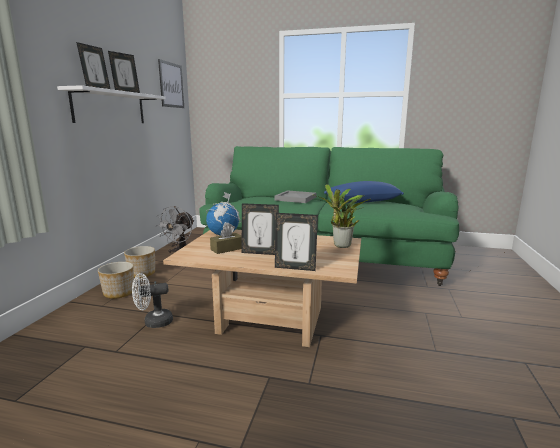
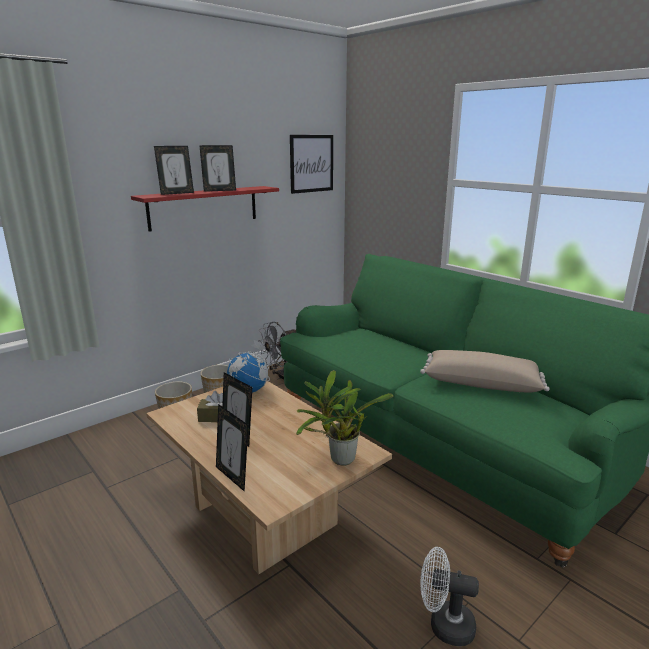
camera: 35 degrees right, 5 degrees up
white shelf [57,85,166,123] -> red shelf [131,186,279,232]
white fan [132,273,173,328] -> white fan moved to [420,547,479,646]
grey tray [274,190,317,203] -> none
blue pillow [324,181,404,203] -> beige pillow [420,350,550,393]

